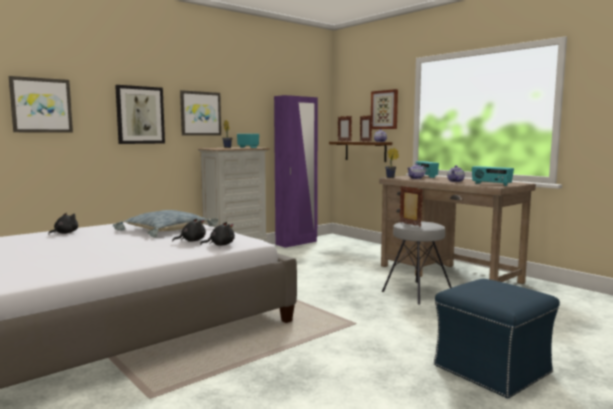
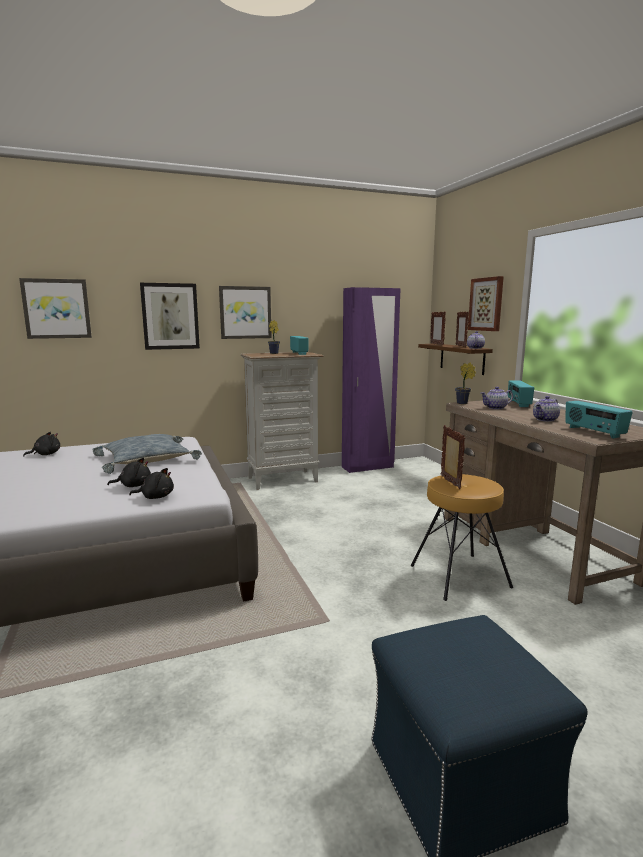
camera: 20 degrees right, 5 degrees up
grey stool [382,221,452,305] -> brown stool [411,474,513,601]

